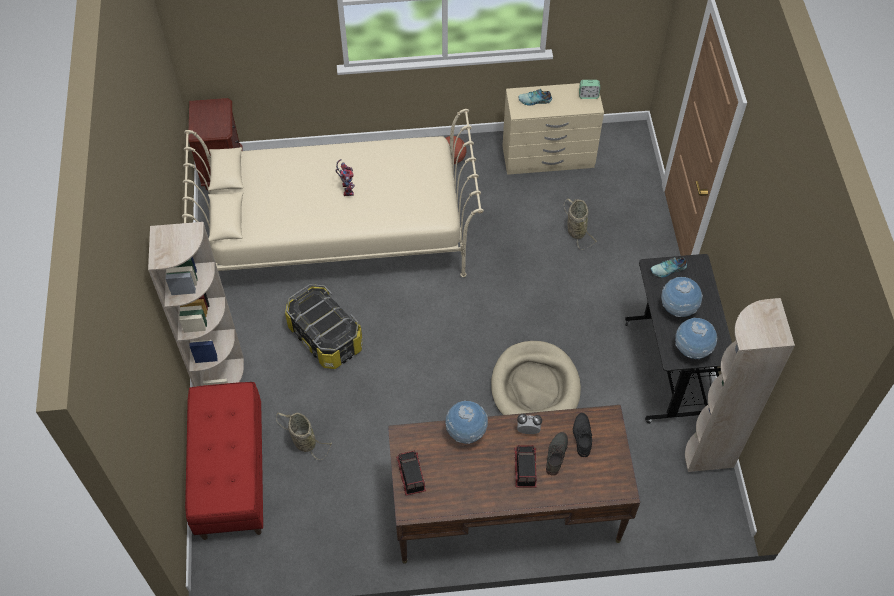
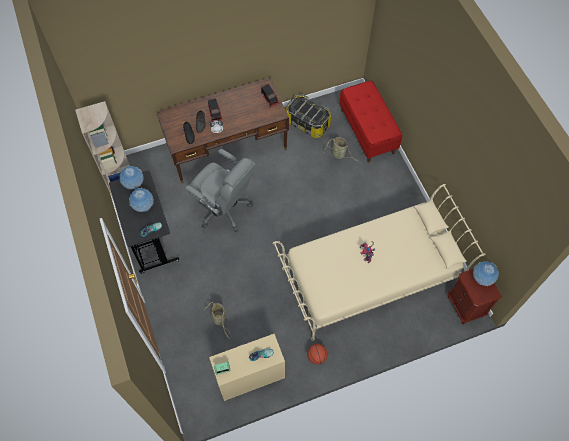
camera: 165 degrees right, 5 degrees up
beige bookcase [148,222,244,387] -> none
storage box [285,284,363,369] -> storage box moved to [286,94,331,138]
globe [445,400,488,444] -> globe moved to [473,261,499,286]
beige dog bed [491,341,581,415] -> grey office chair [185,149,256,232]

